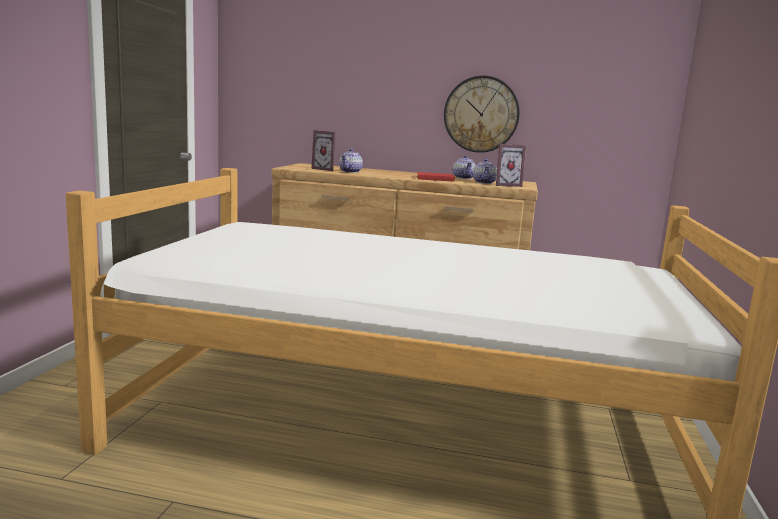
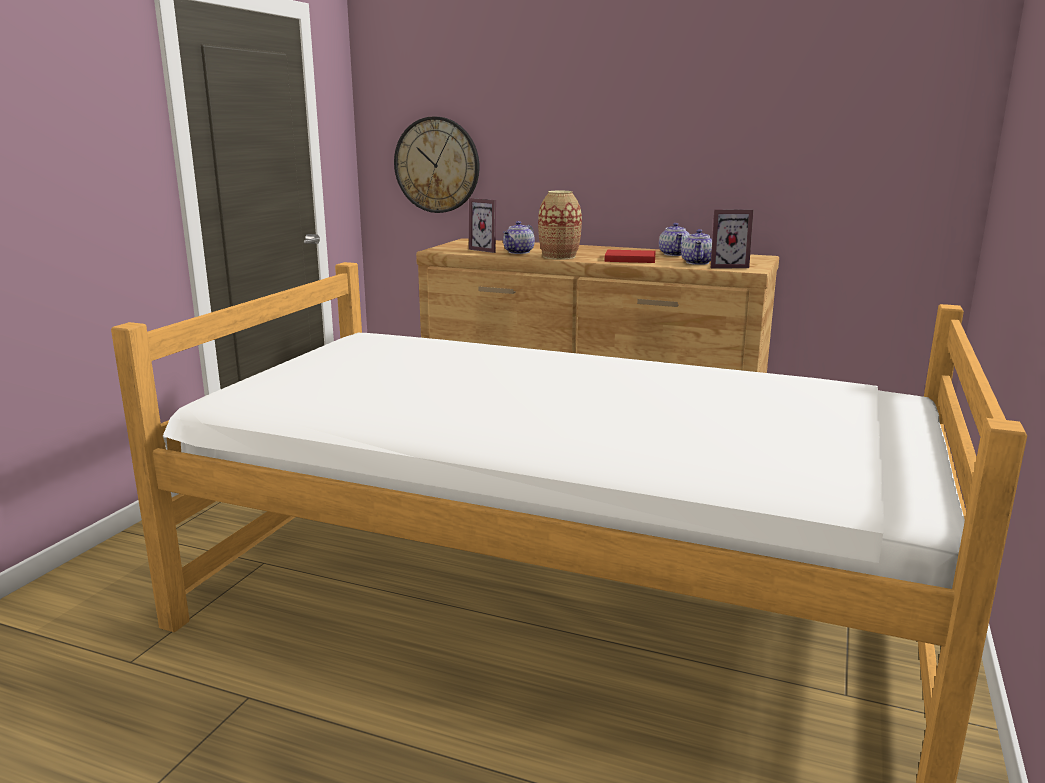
camera: 10 degrees right, 5 degrees up
wall clock [444,76,520,153] -> wall clock moved to [394,117,479,213]
none -> vase [538,191,582,260]

